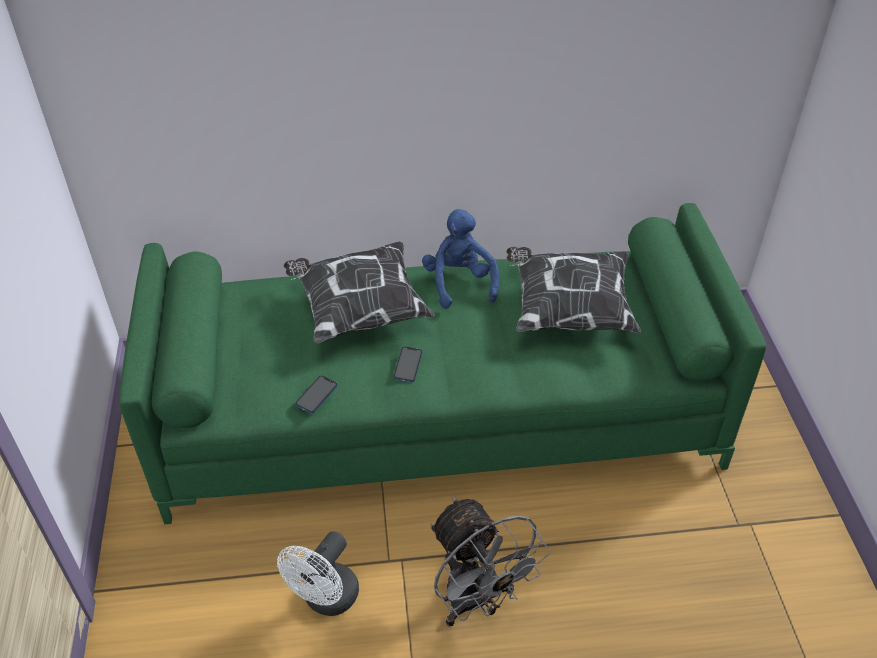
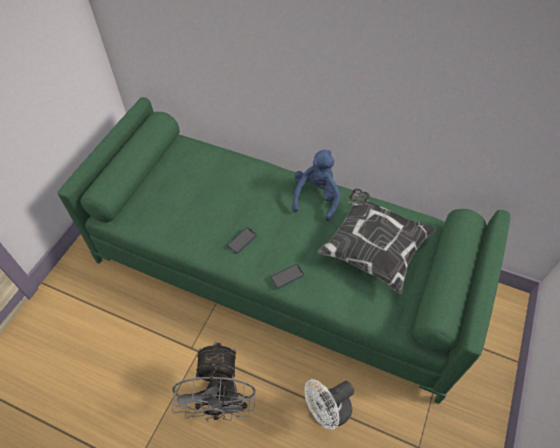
camera: 30 degrees right, 10 degrees up
white fan [277,531,359,616] -> white fan moved to [304,379,354,430]
pillow [284,241,435,343] -> none
phone [295,375,337,414] -> phone moved to [270,264,304,289]

